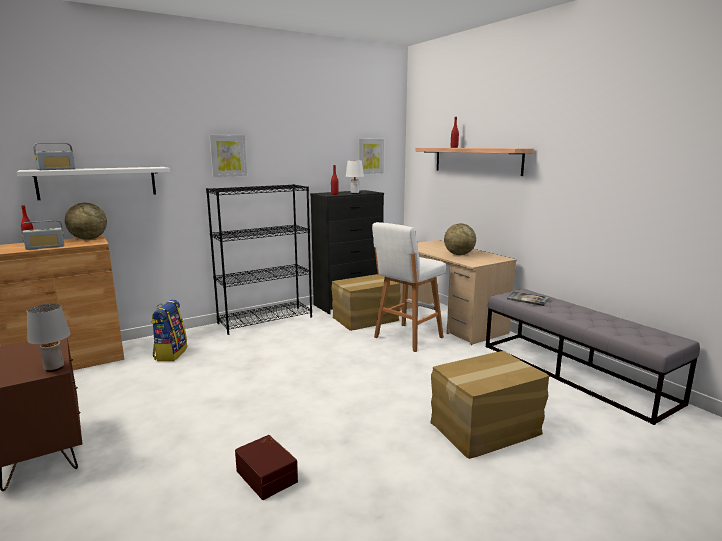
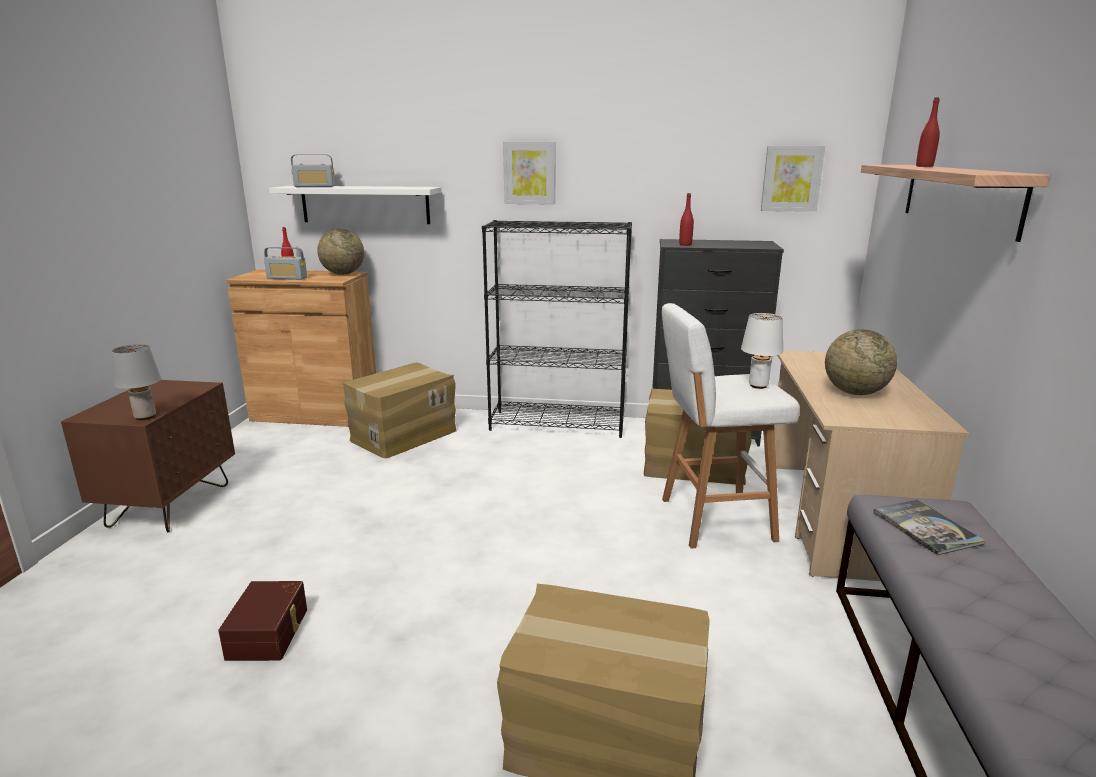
camera: 40 degrees right, 5 degrees up
backpack [151,300,187,361] -> cardboard box [343,363,456,459]
white table lamp [346,160,364,194] -> white table lamp moved to [741,313,783,389]

